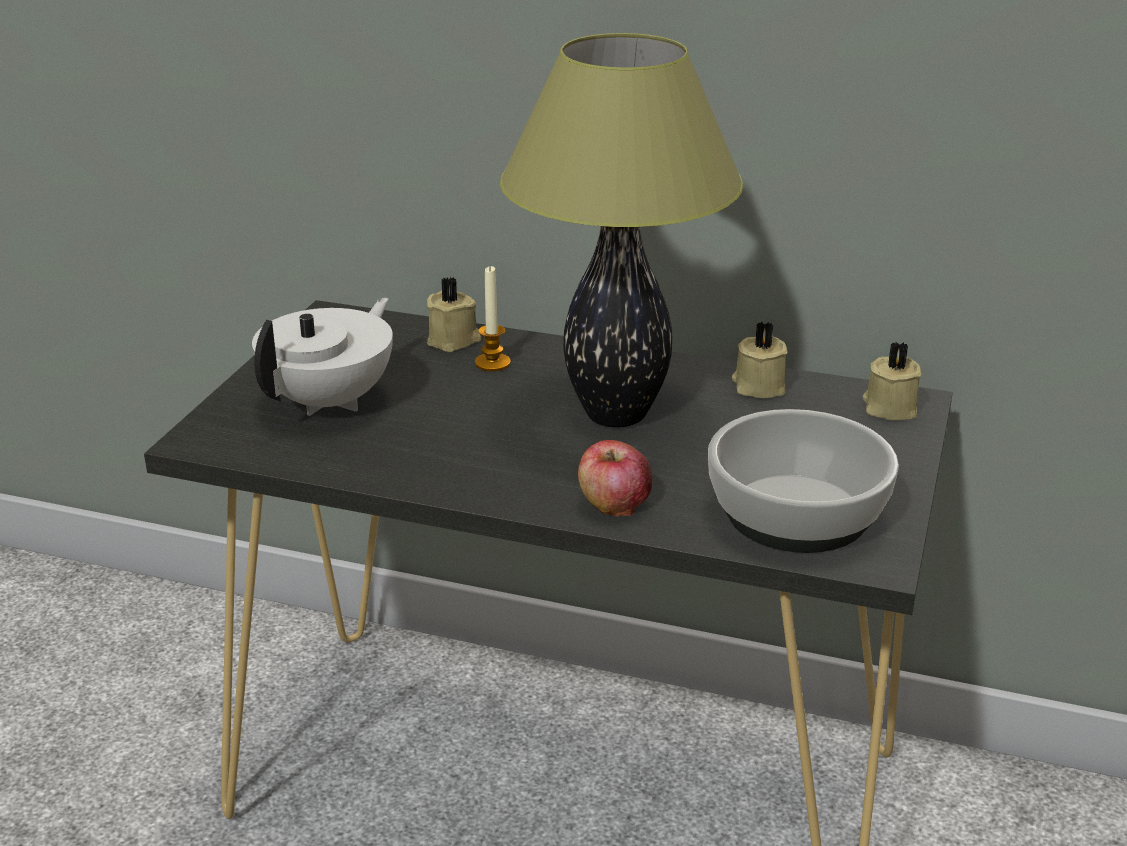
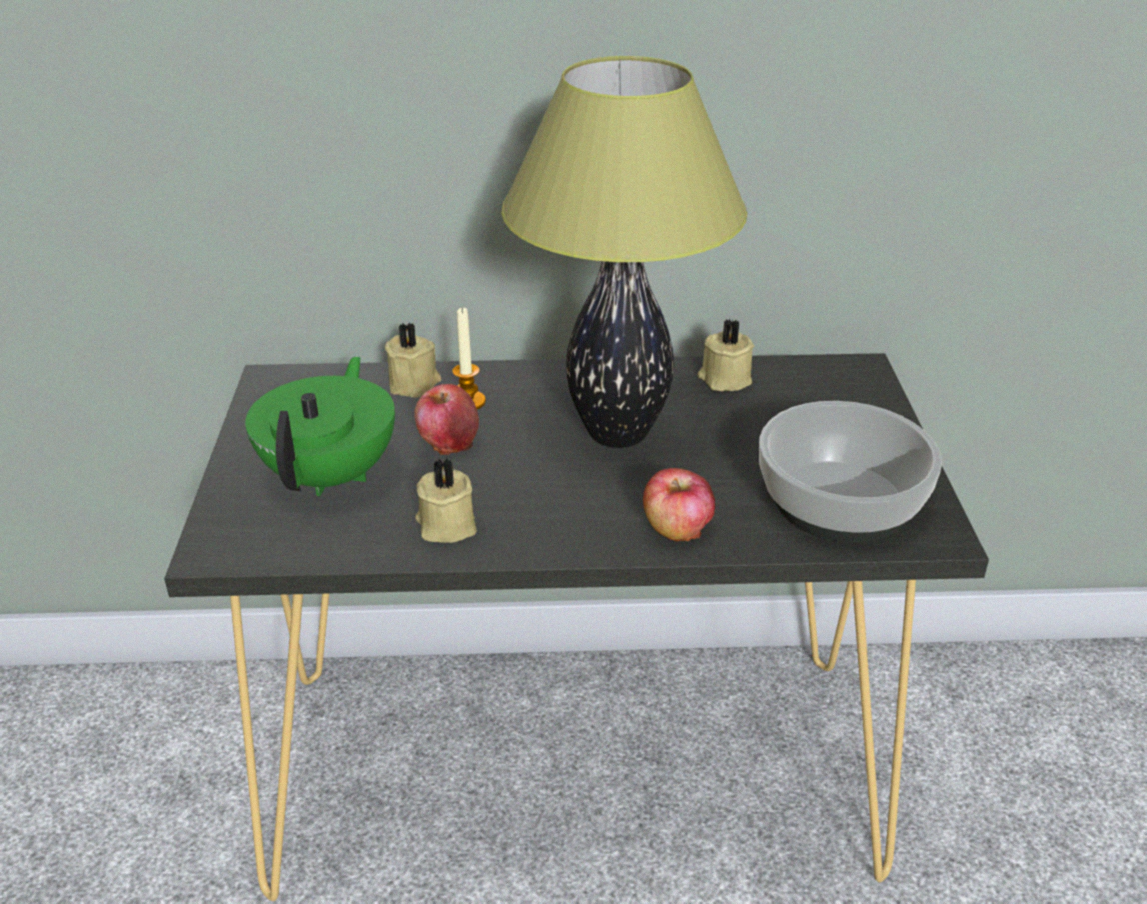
camera: 20 degrees left, 5 degrees up
white teapot [252,297,393,416] -> green teapot [245,356,395,496]
beige candle [863,342,921,421] -> beige candle moved to [415,458,477,543]
none -> apple [414,384,479,455]

